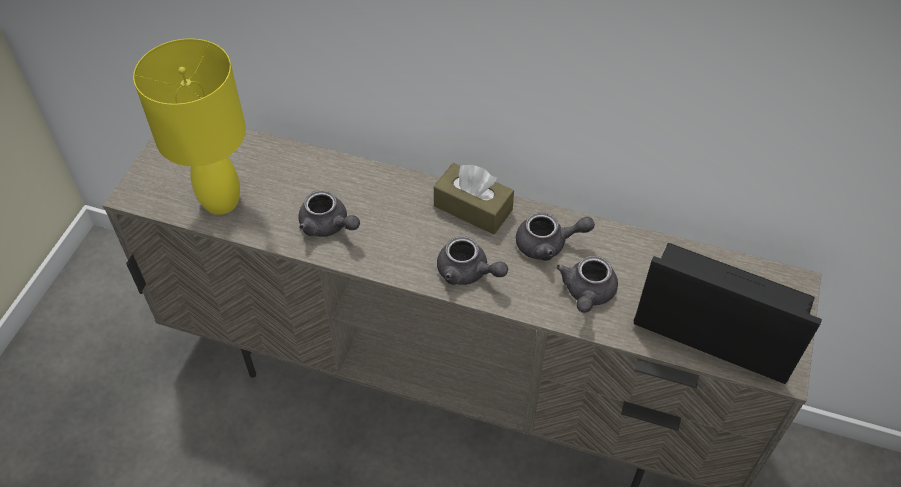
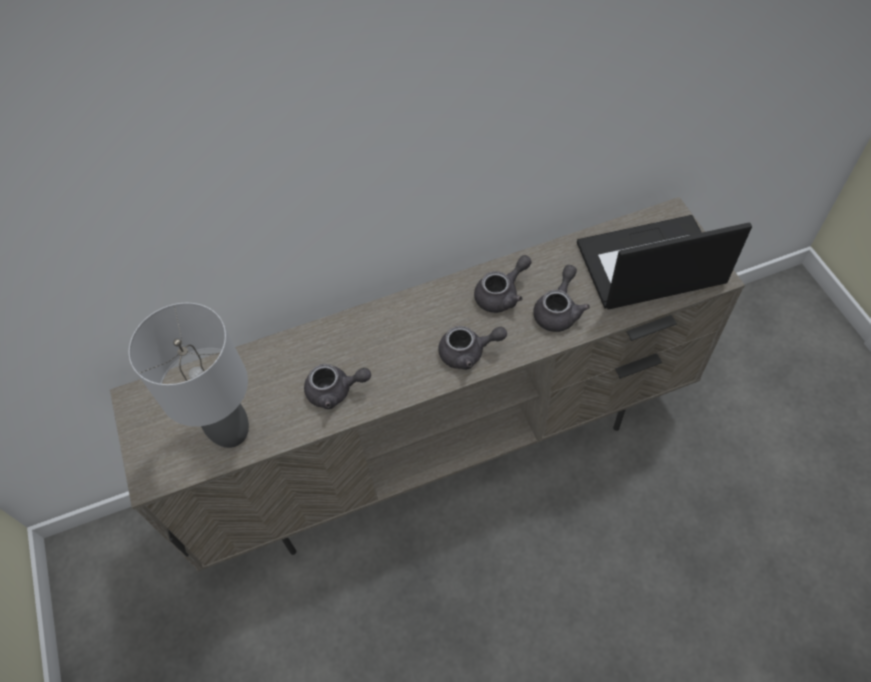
camera: 35 degrees left, 5 degrees up
yellow table lamp [133,38,246,215] -> grey table lamp [129,303,249,448]
brown tissue box [434,163,514,234] -> none
grey teapot [556,256,618,313] -> grey teapot turned 135 degrees counterclockwise [533,265,590,332]

